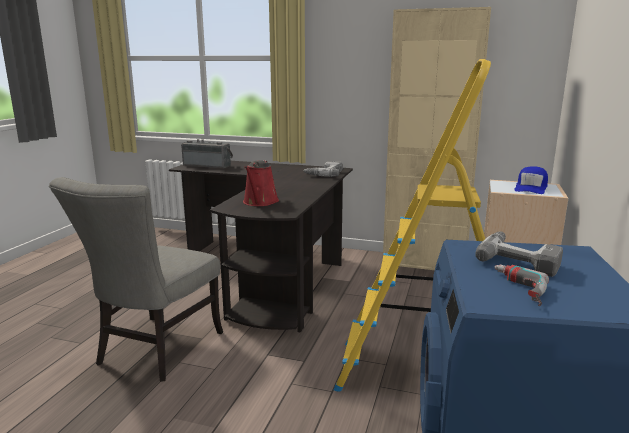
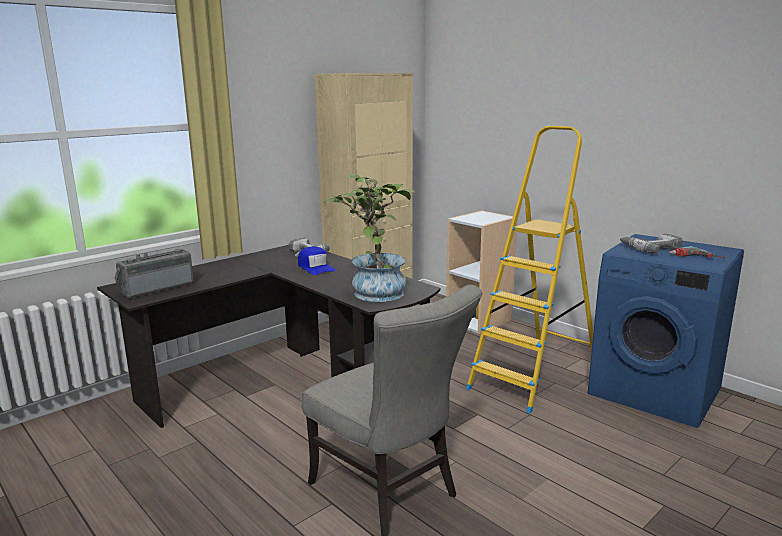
camera: 60 degrees left, 0 degrees up
red watering can [243,160,279,206] -> potted plant [324,174,414,302]
blue cap [514,166,548,194] -> blue cap moved to [298,246,336,275]

